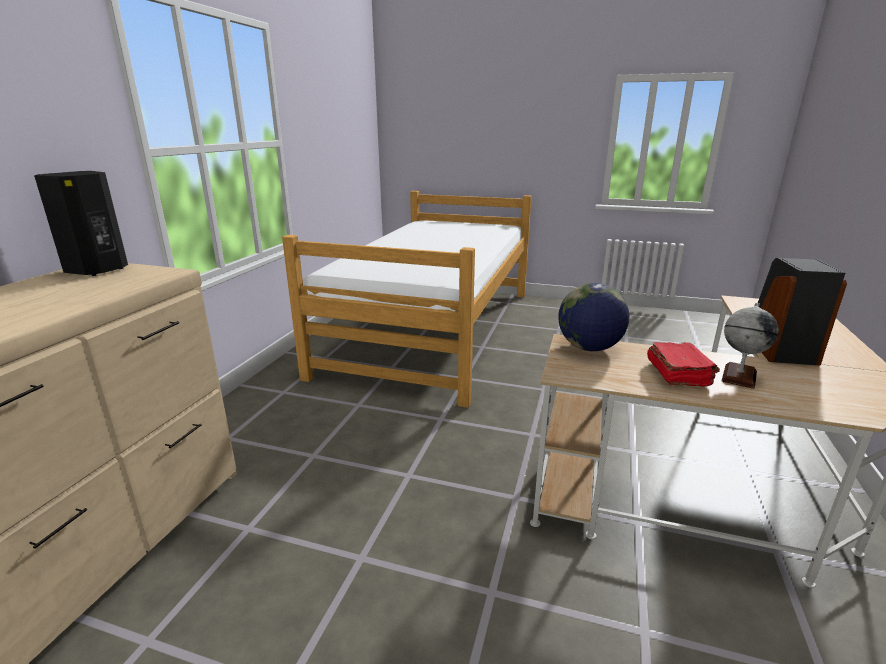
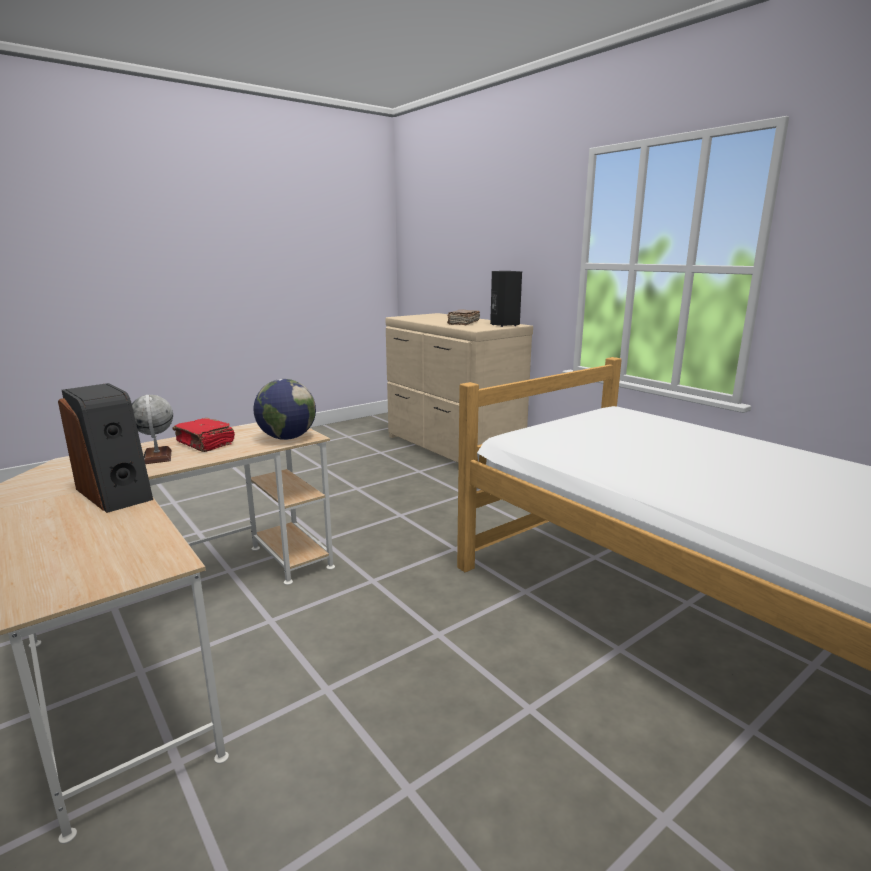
camera: 125 degrees right, 5 degrees down
none -> brown book [447,309,480,325]

